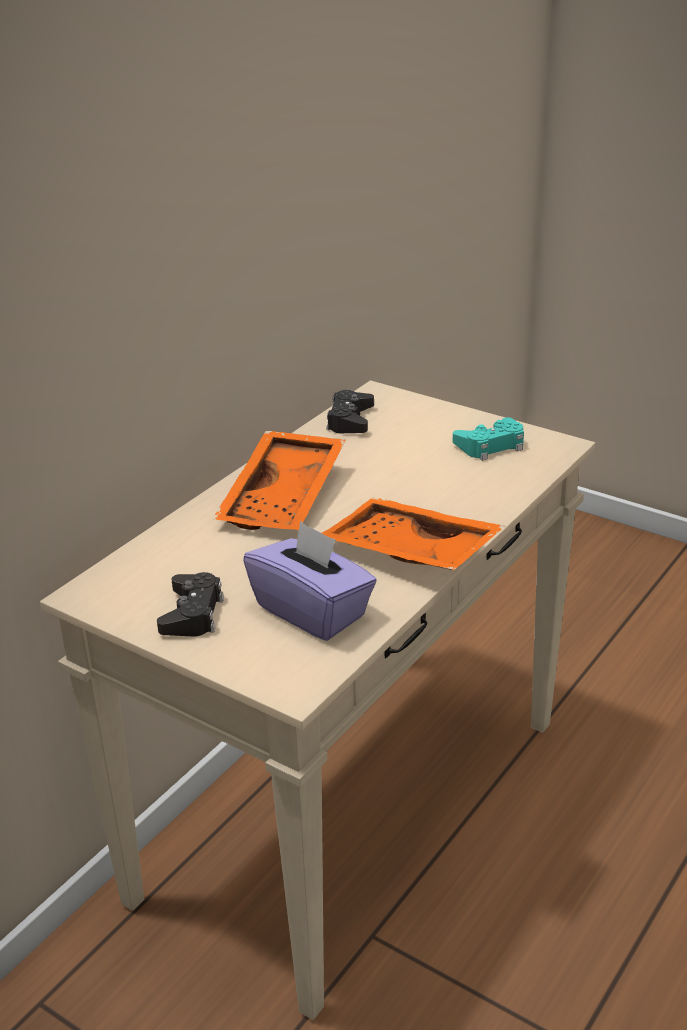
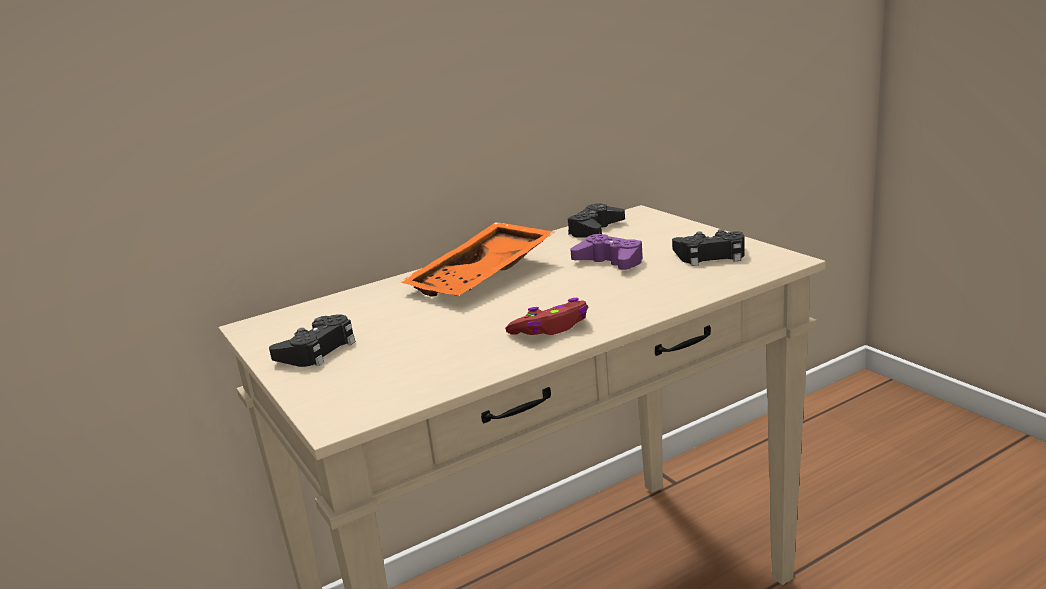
camera: 25 degrees right, 10 degrees down
purple tissue box [243,521,377,641] -> none
orange tray [322,497,505,570] -> red game controller [505,298,588,335]
turquoise game controller [453,417,524,461] -> black game controller [672,229,745,266]
none -> purple game controller [570,234,643,270]

